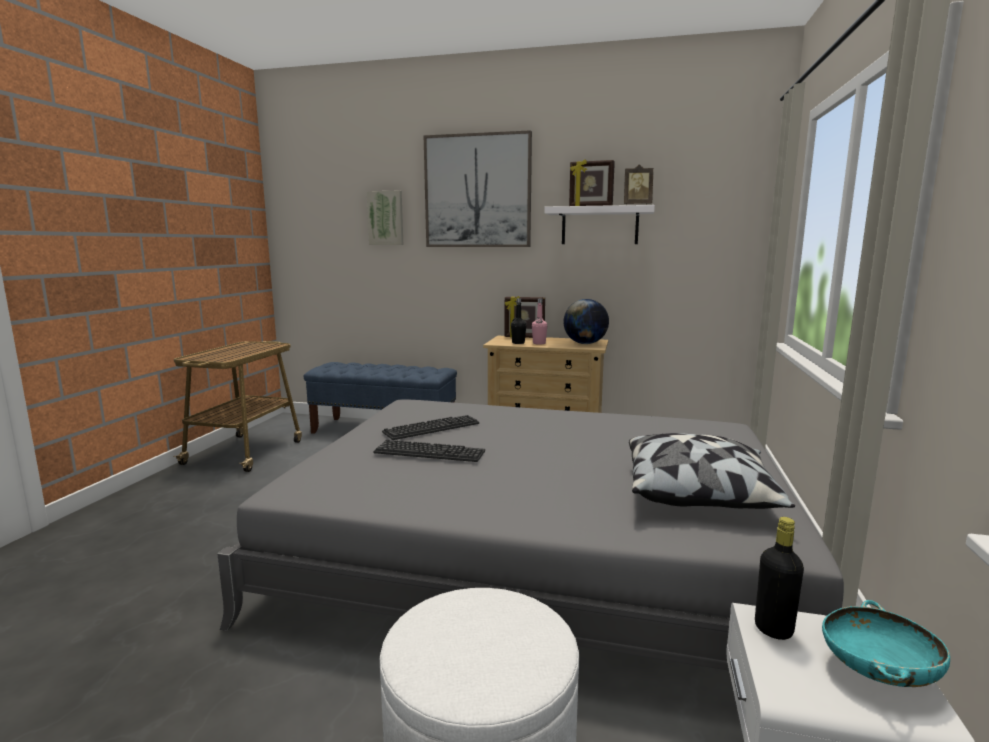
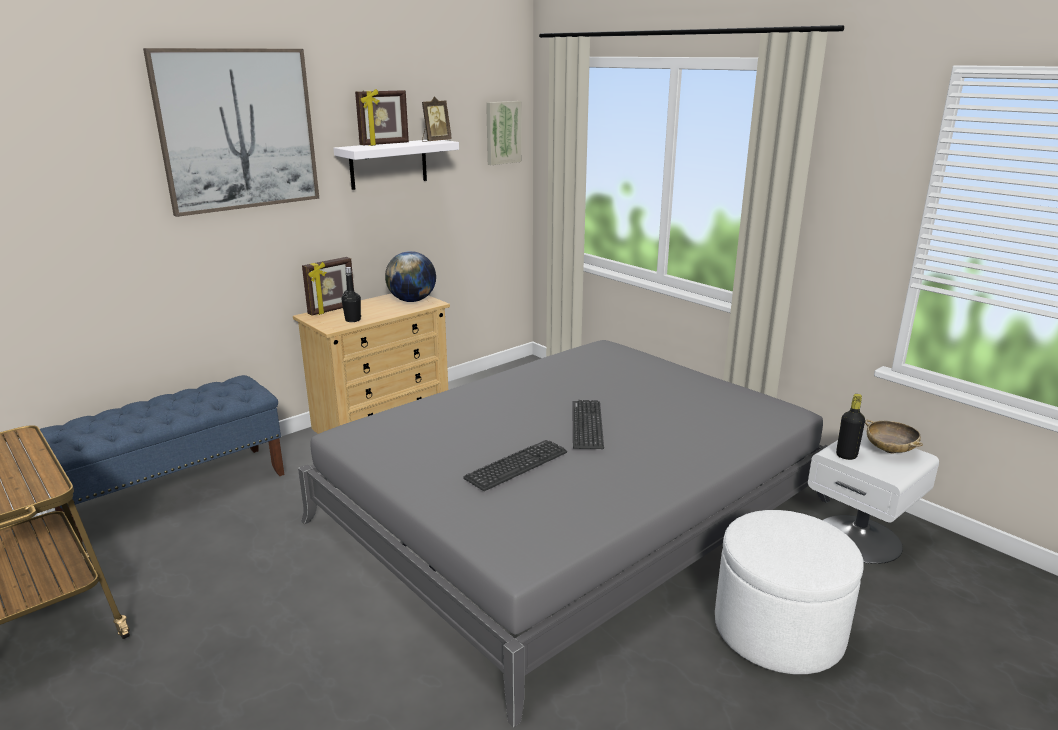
camera: 55 degrees left, 10 degrees up
picture [367,190,403,245] -> picture moved to [486,101,522,165]
keyboard [382,415,479,440] -> keyboard moved to [572,400,604,449]
pink bottle [532,299,547,345] -> none
pillow [629,433,796,509] -> none
turquoise bowl [822,600,950,687] -> beige bowl [865,420,923,453]

